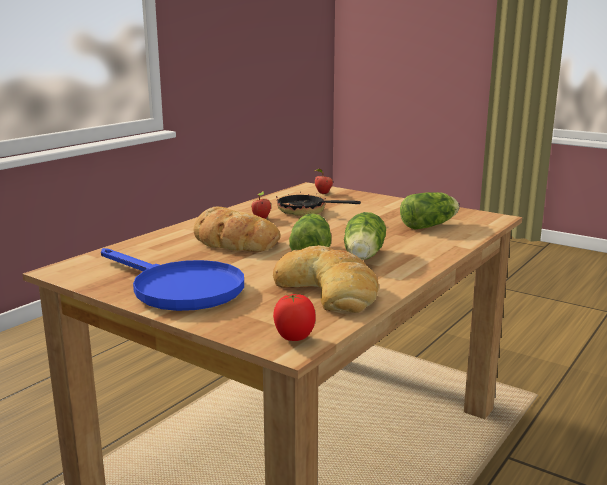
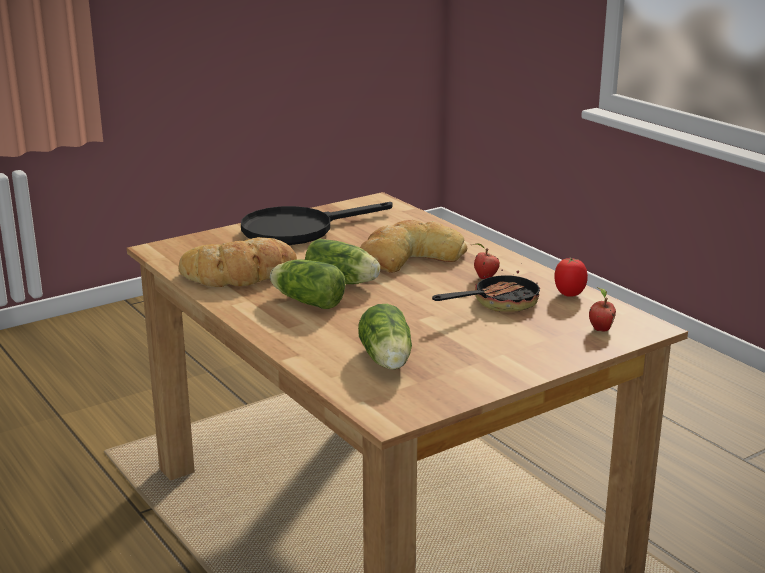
camera: 110 degrees right, 5 degrees up
blue frying pan [101,248,244,311] -> black frying pan [241,202,393,245]
tomato [273,294,316,341] -> tomato moved to [554,258,588,297]

